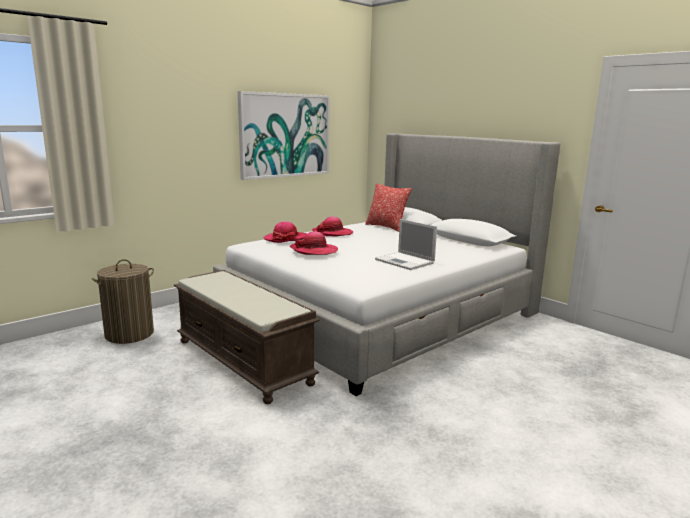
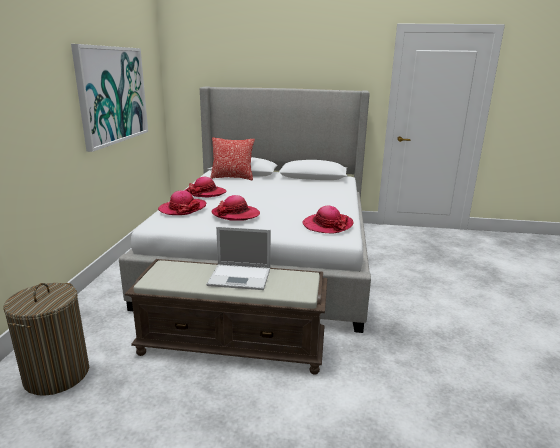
camera: 40 degrees left, 5 degrees up
laptop [375,219,437,270] -> laptop moved to [206,226,271,290]
none -> hat [302,205,353,234]

